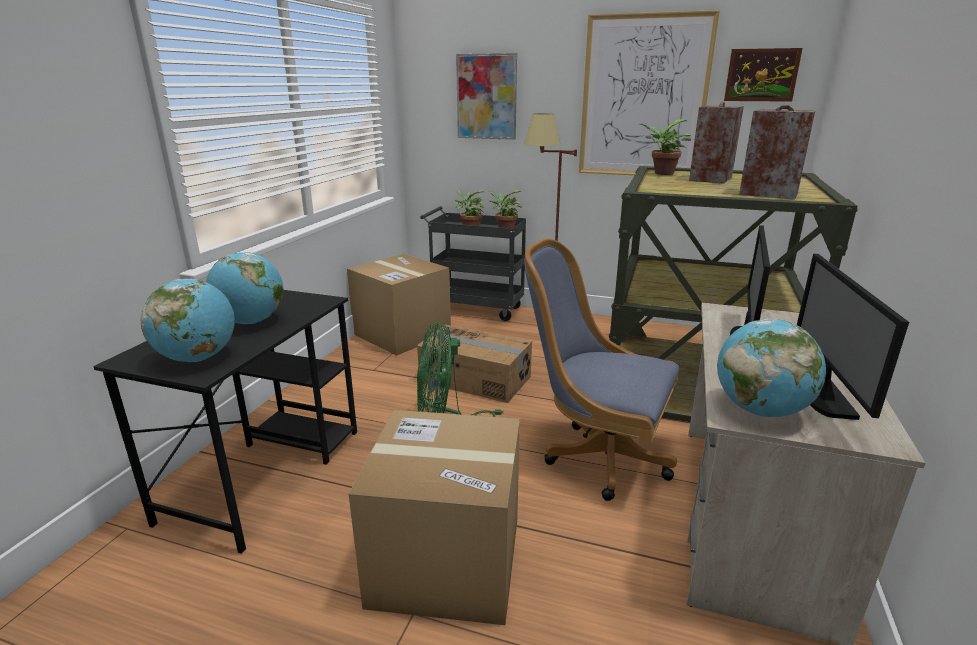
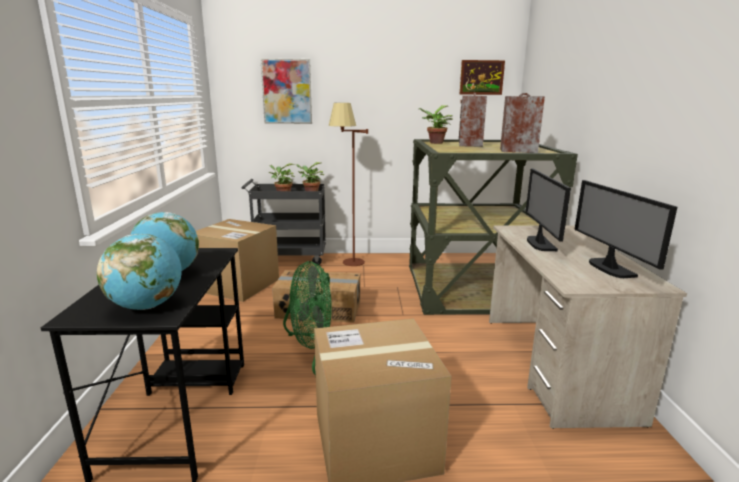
camera: 20 degrees left, 5 degrees down
blue office chair [525,238,679,501] -> none
picture [579,10,720,175] -> none
globe [717,319,826,417] -> none

